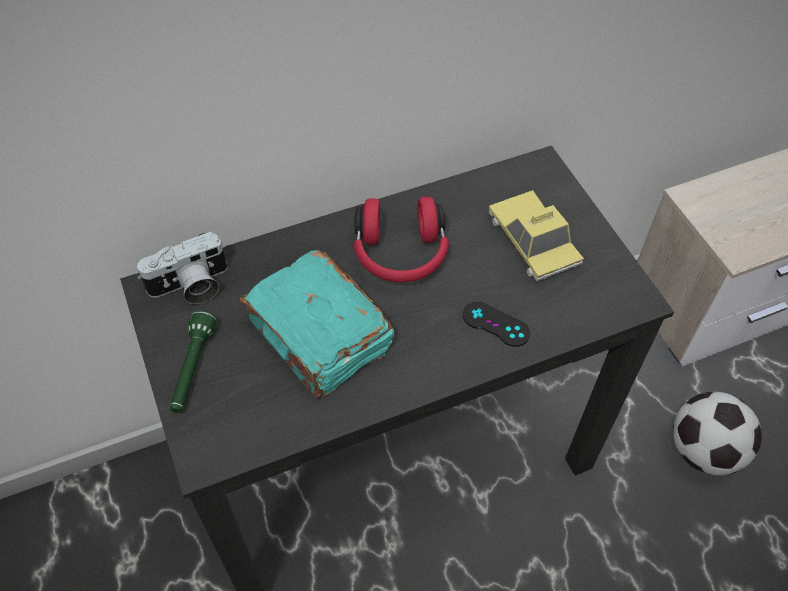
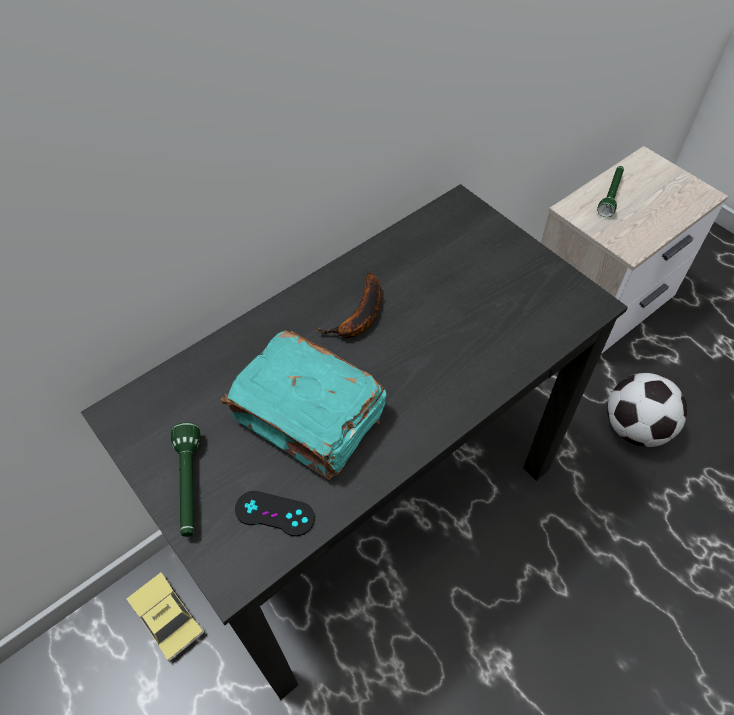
camera: 15 degrees left, 0 degrees up
camera [137,232,227,304] -> none
red headphones [354,197,449,282] -> banana [317,273,381,338]
black game controller [463,302,530,347] -> black game controller moved to [235,491,315,536]
toy car [489,190,584,281] -> toy car moved to [127,573,204,662]
none -> green flashlight [597,166,624,217]

